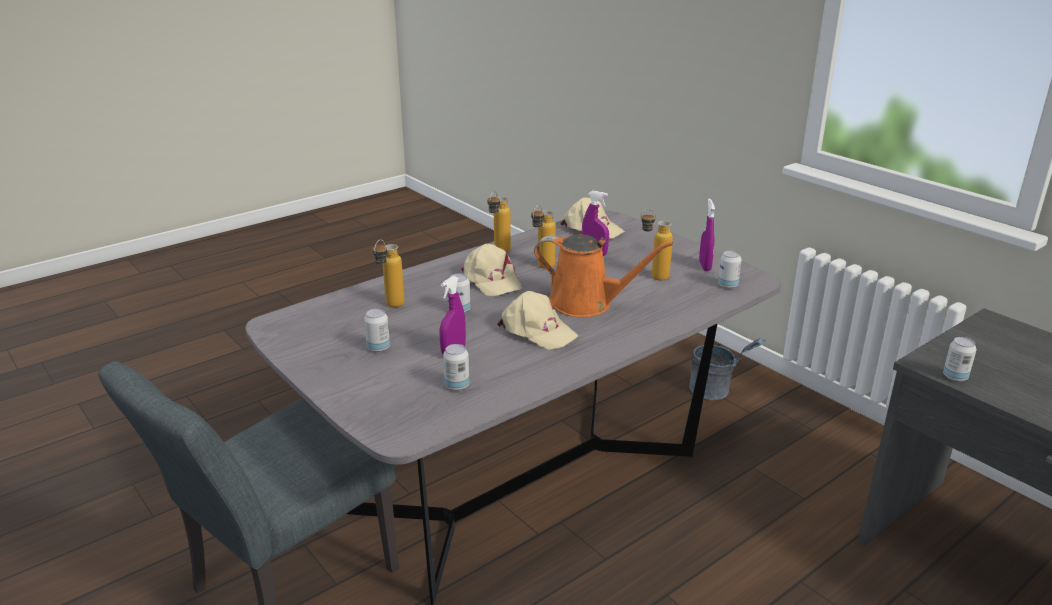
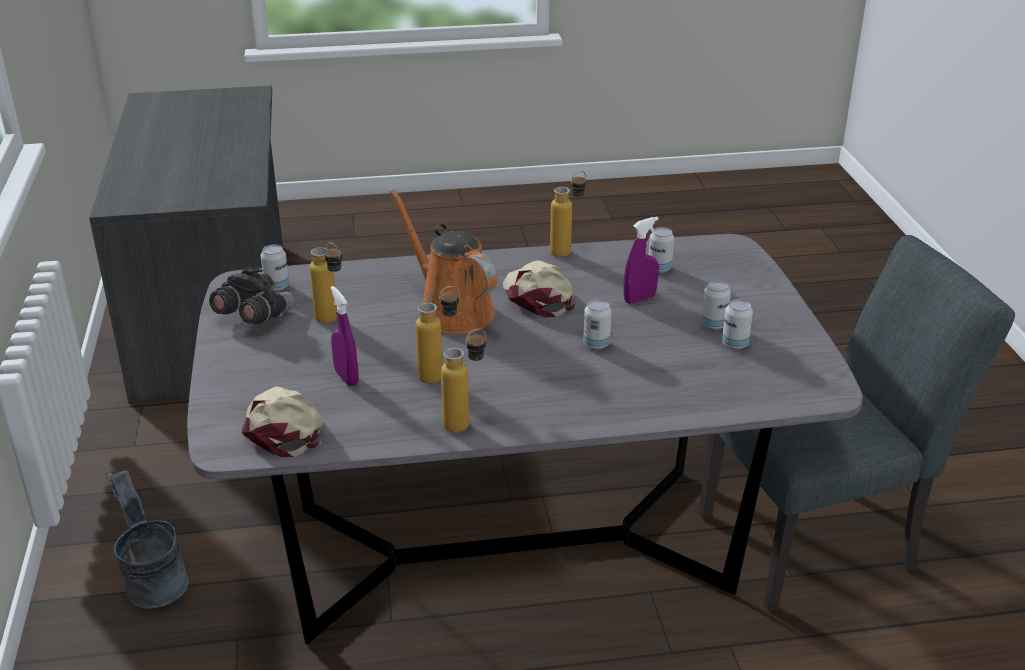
camera: 150 degrees left, 5 degrees up
bottle [373,239,405,307] -> bottle moved to [550,171,586,257]
beige cap [461,244,522,296] -> none
purple spray bottle [699,199,715,271] -> grey binoculars [209,266,295,324]
can [943,337,977,382] -> can moved to [722,299,753,350]

